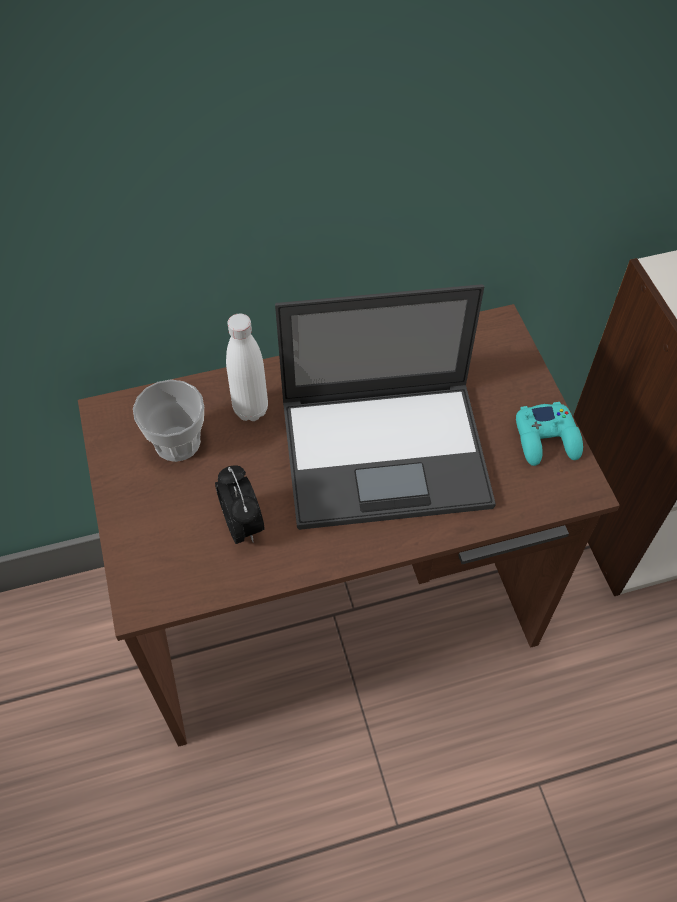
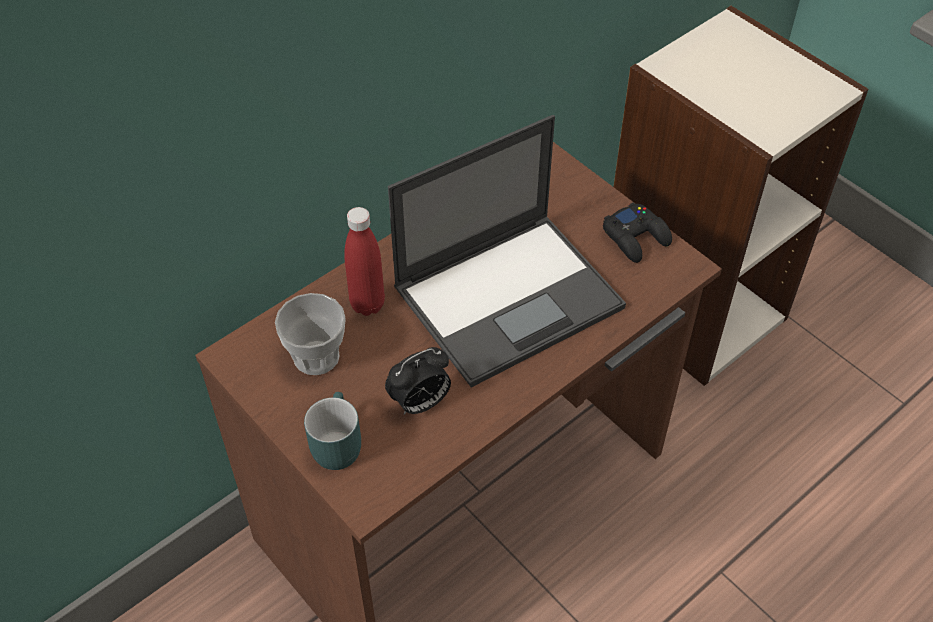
camera: 25 degrees left, 5 degrees down
alarm clock [215,465,265,544] -> alarm clock turned 105 degrees clockwise [385,347,451,415]
white bottle [226,314,268,421] -> red bottle [344,207,385,316]
turquoise game controller [516,402,583,466] -> black game controller [603,202,672,263]
none -> turquoise mug [304,392,361,470]

